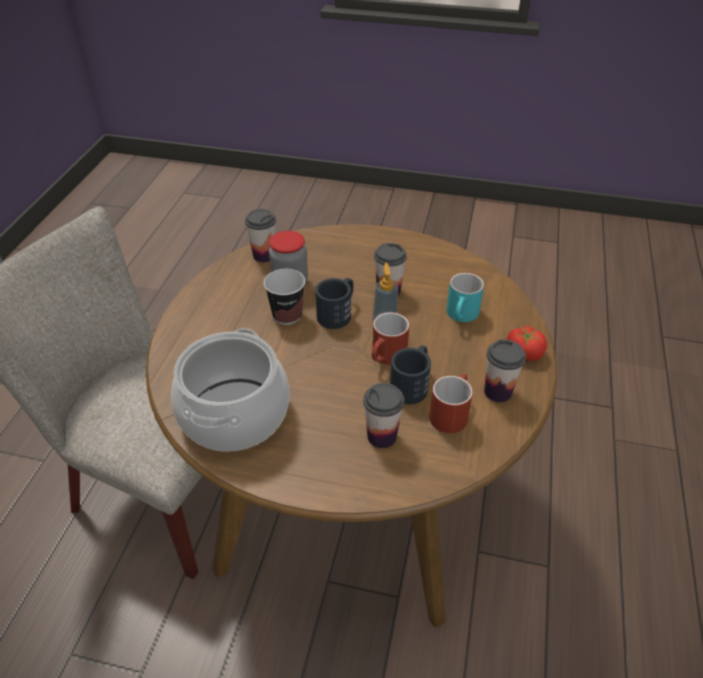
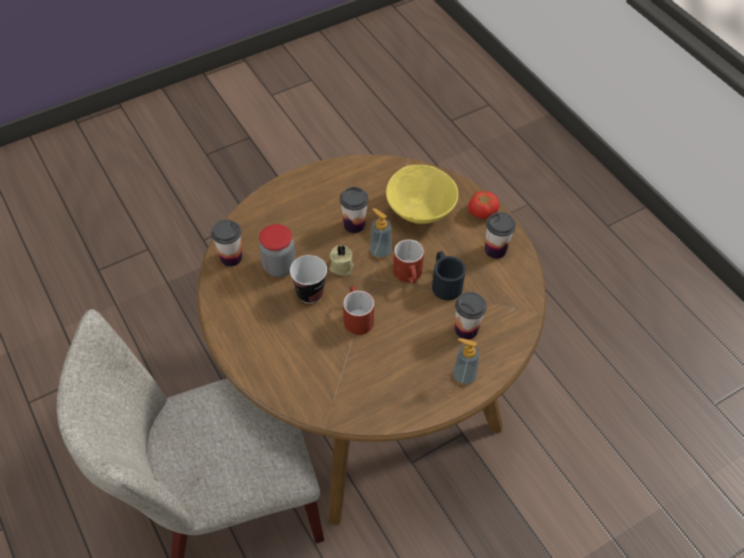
camera: 45 degrees left, 10 degrees up
cooking pot [171,328,290,452] -> none
black mug [315,278,353,329] -> beige candle [330,244,354,276]
red mug [429,374,473,433] -> red mug moved to [343,286,374,335]
turquoise mug [446,273,484,322] -> yellow bowl [386,165,458,224]
none -> soap dispenser [453,338,480,385]

